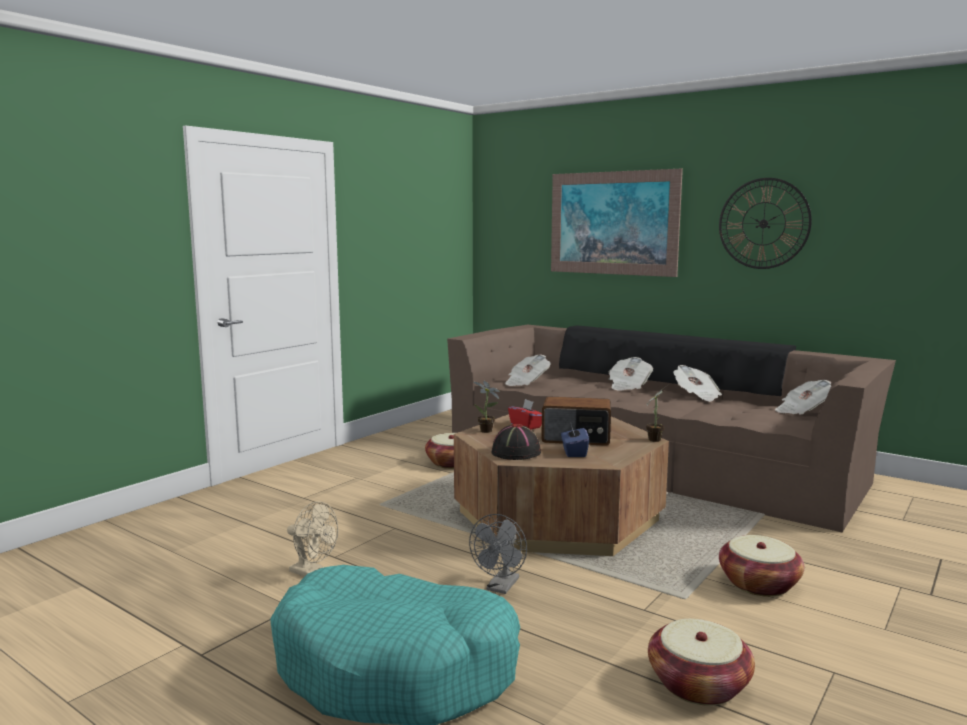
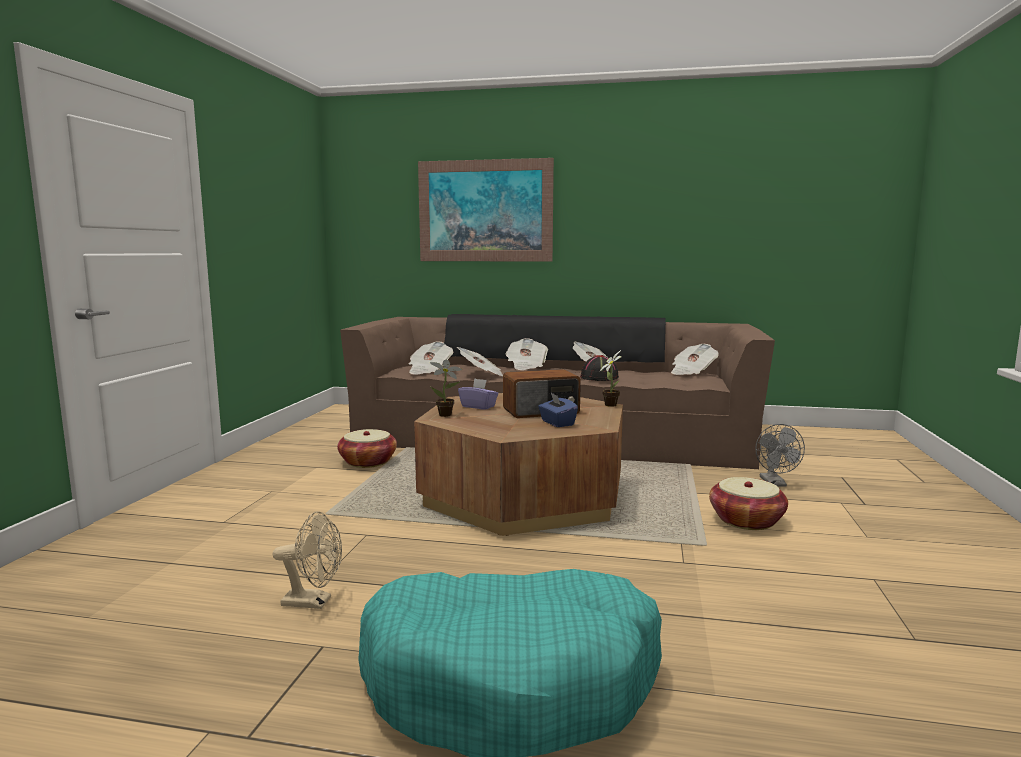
camera: 25 degrees left, 0 degrees up
grey fan [469,514,527,594] -> grey fan moved to [755,424,805,486]
black hat [491,424,541,460] -> black hat moved to [580,355,619,381]
red tissue box [508,399,542,430] -> purple tissue box [458,378,498,410]
basket [648,619,755,706] -> none
wall clock [719,178,812,269] -> none
none -> newspaper [457,347,503,376]

